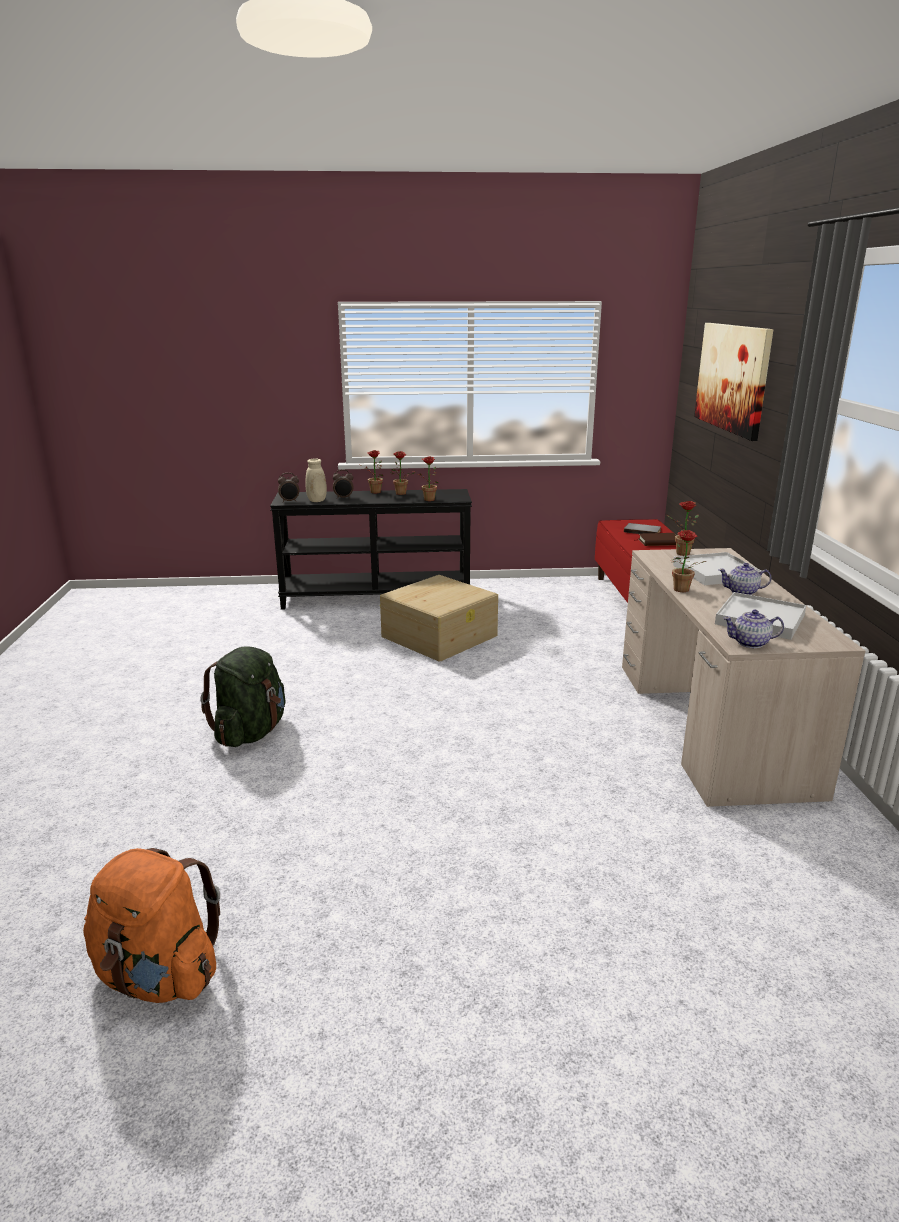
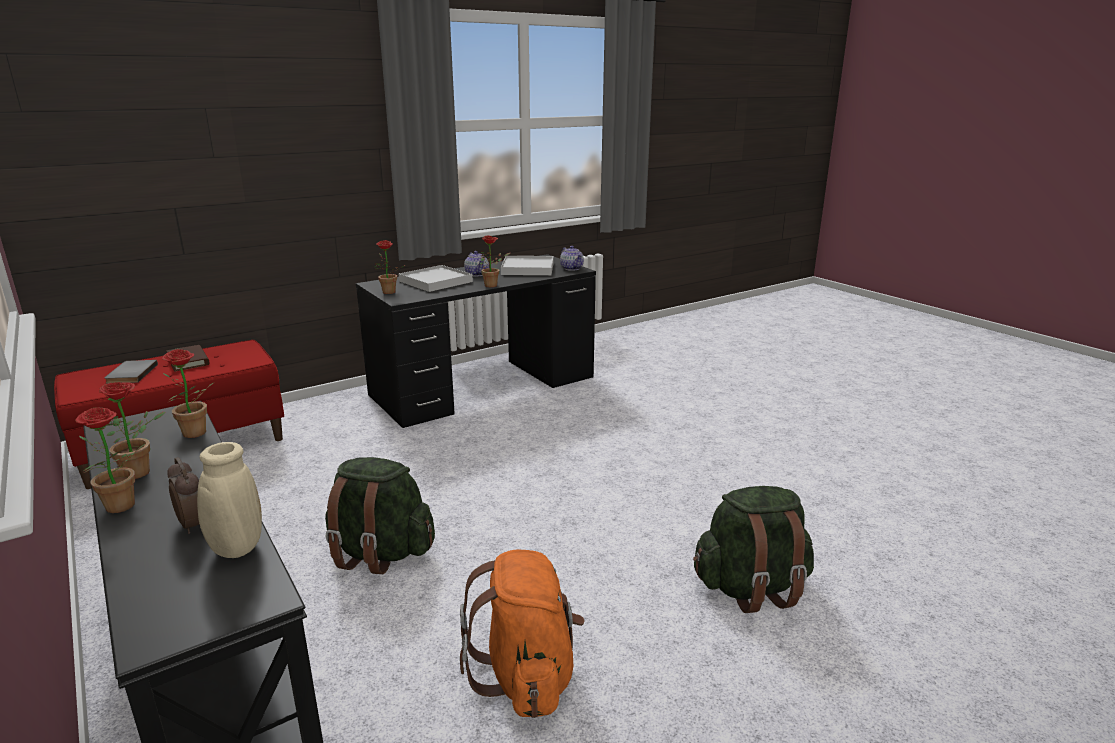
camera: 120 degrees left, 0 degrees up
orange backpack [83,848,220,1003] -> orange backpack moved to [460,549,585,718]
alarm clock [278,473,299,502] -> none
beige storage box [380,575,498,662] -> green backpack [325,457,435,574]
beige desk [622,548,865,807] -> black desk [356,254,596,428]
picture [694,323,773,441] -> none

